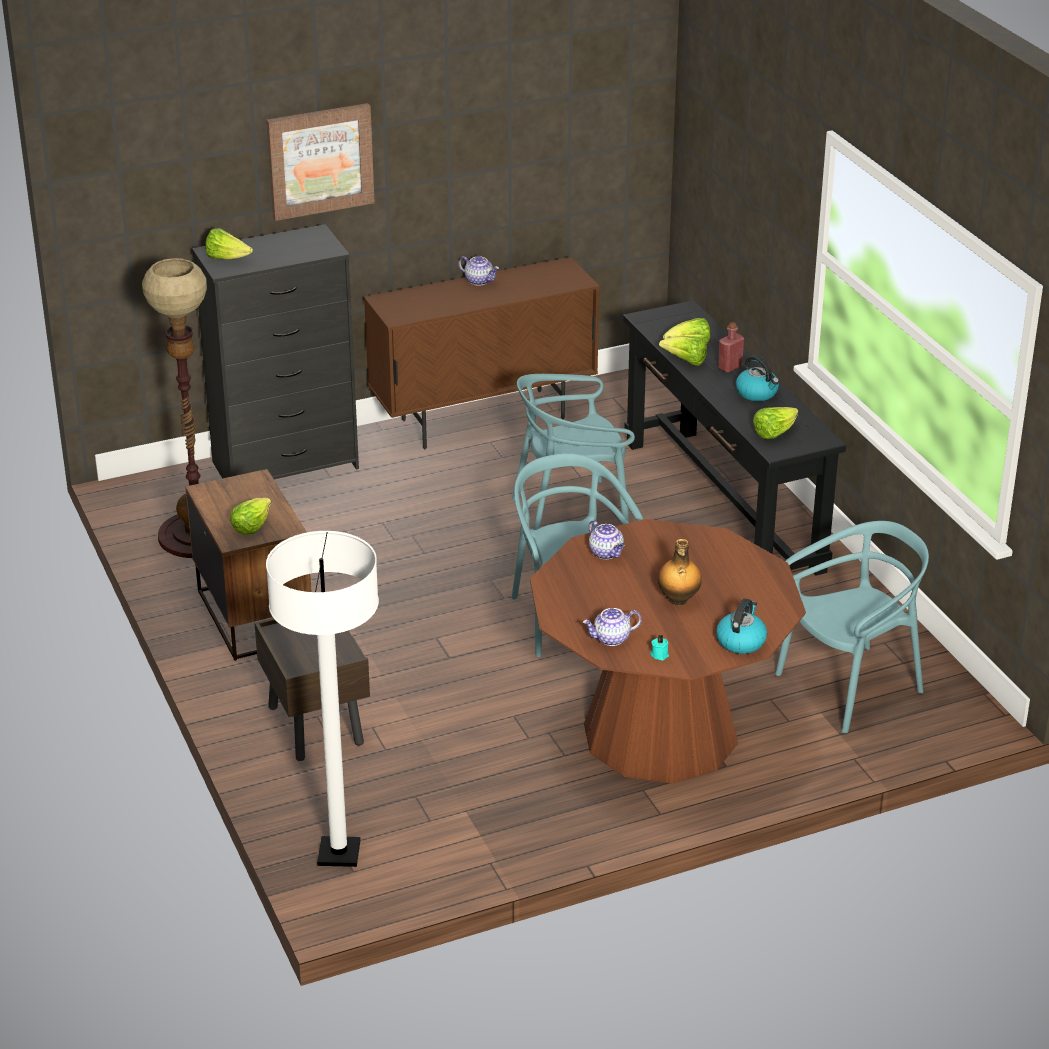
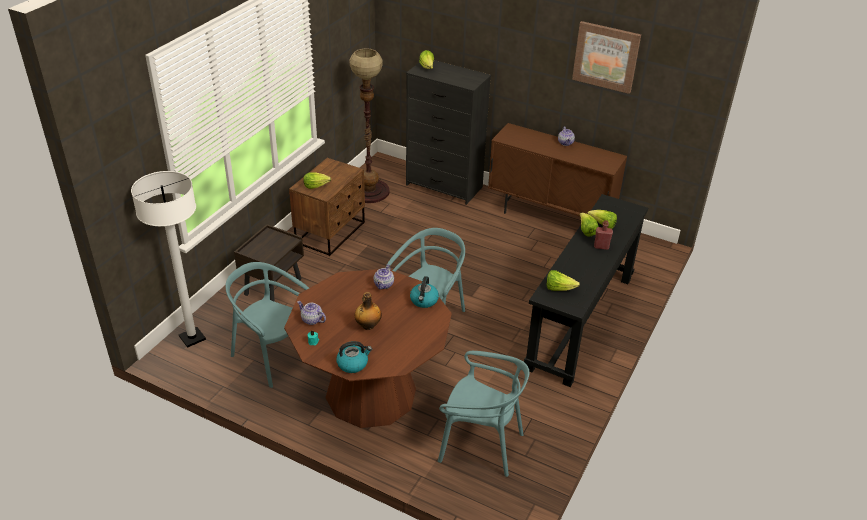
camera: 50 degrees right, 5 degrees up
picture [266,103,375,221] -> picture moved to [572,21,641,94]
turquoise chair [512,374,635,530] -> turquoise chair moved to [226,262,309,388]
kettle [736,355,779,401] -> kettle moved to [410,276,439,308]

